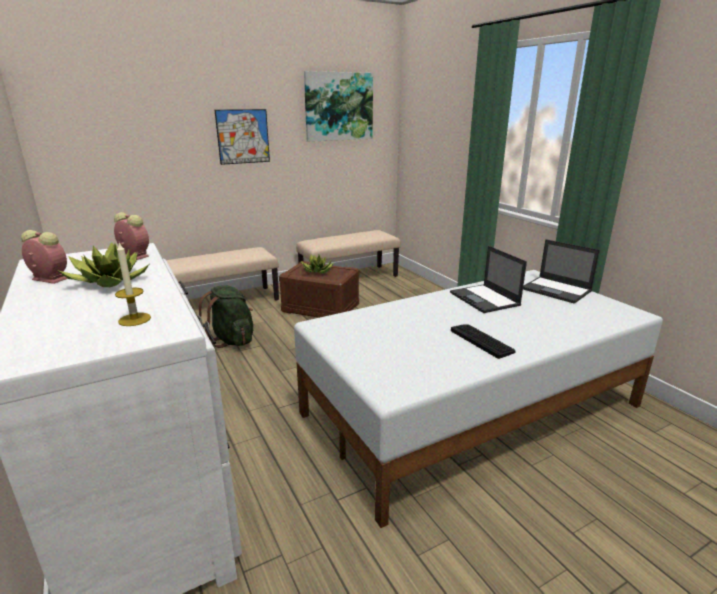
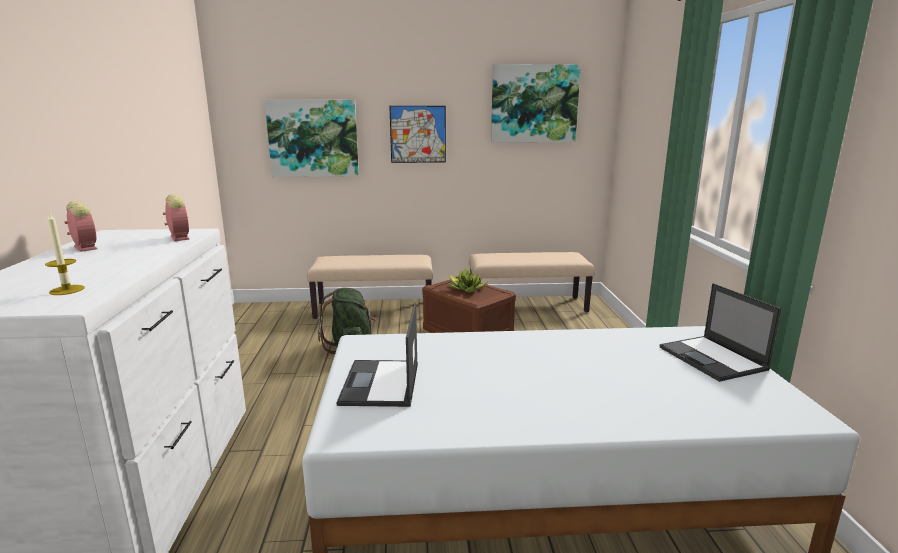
camera: 25 degrees right, 5 degrees down
potted plant [57,242,149,287] -> none
laptop [450,246,527,313] -> laptop moved to [337,303,418,407]
keyboard [451,324,516,359] -> none
none -> picture [265,100,359,177]

